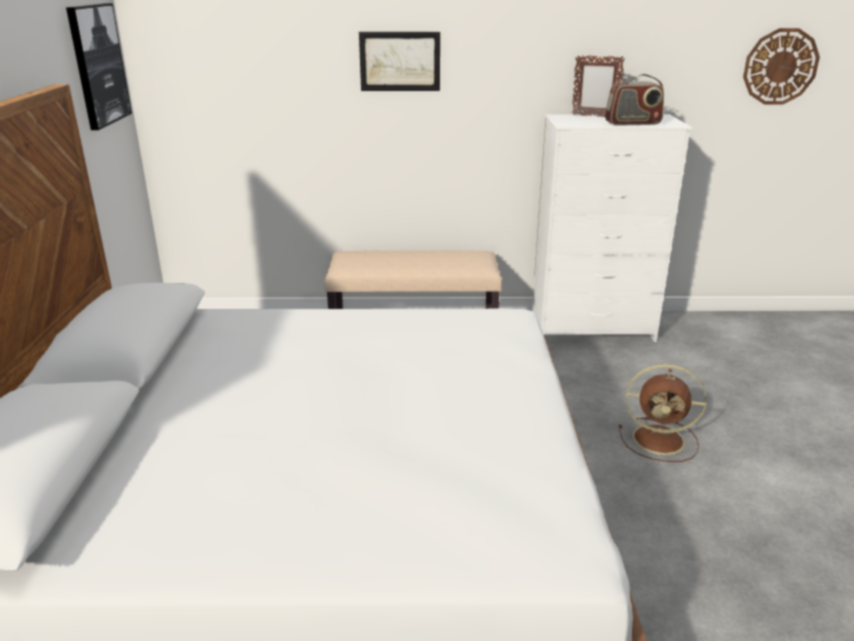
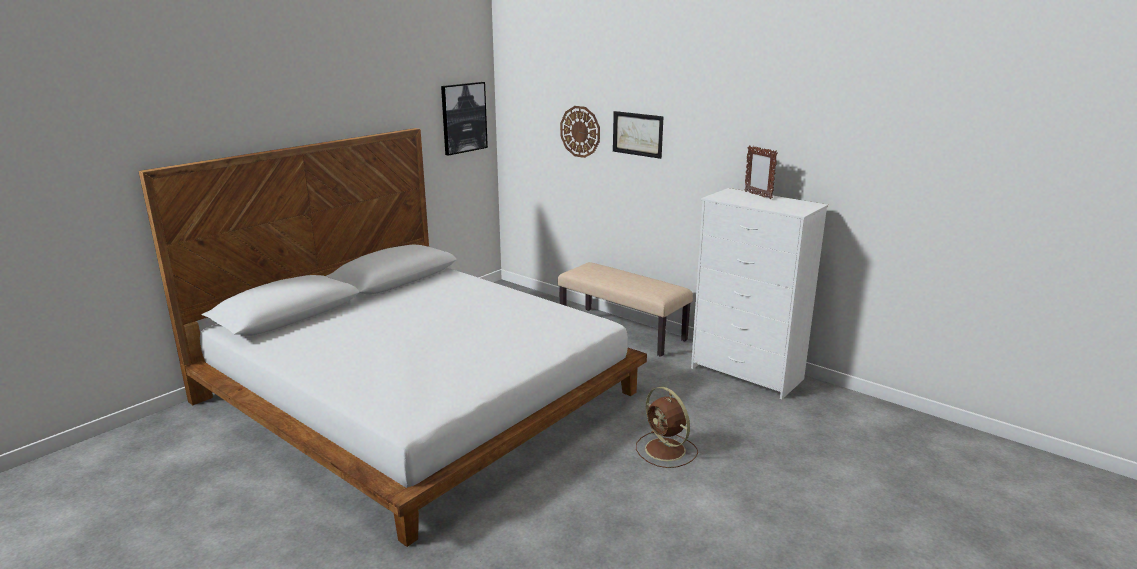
camera: 40 degrees right, 5 degrees down
radio [605,74,664,126] -> none
wall clock [743,28,820,105] -> wall clock moved to [560,106,600,158]

